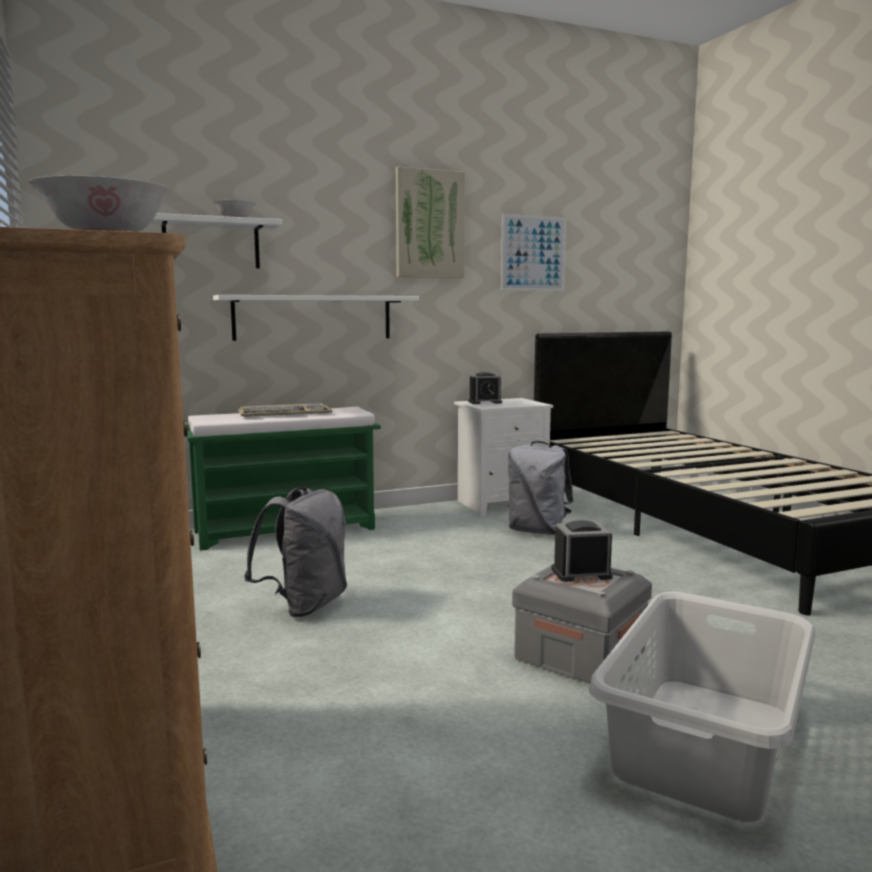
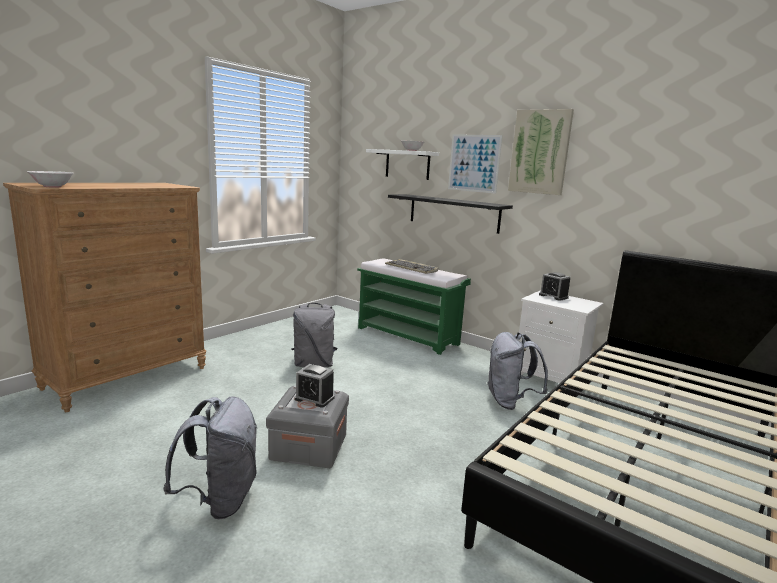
camera: 60 degrees right, 5 degrees up
white shelf [213,295,419,341] -> black shelf [388,194,513,234]
picture [501,214,566,291] -> picture moved to [448,134,502,194]
alarm clock [551,520,613,582] -> alarm clock turned 150 degrees clockwise [294,364,334,408]
grey laundry basket [589,591,815,822] -> grey backpack [163,396,257,520]

